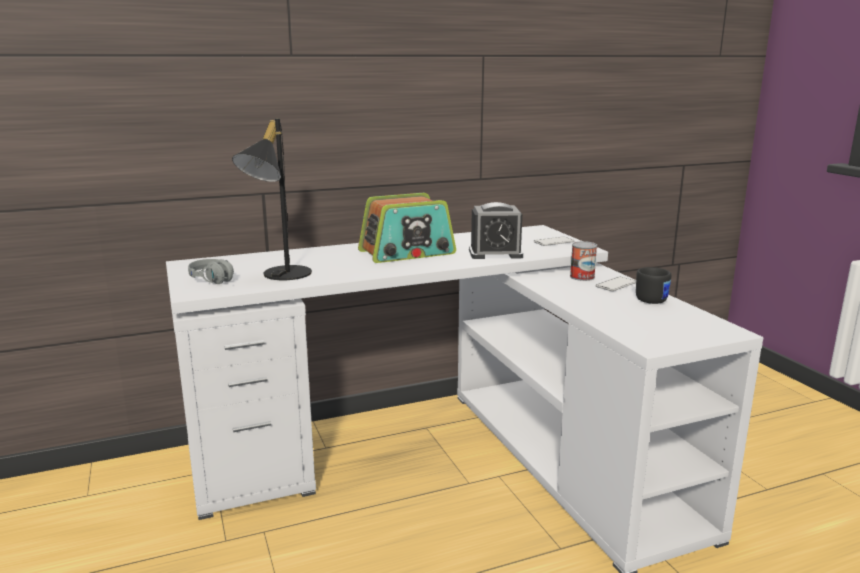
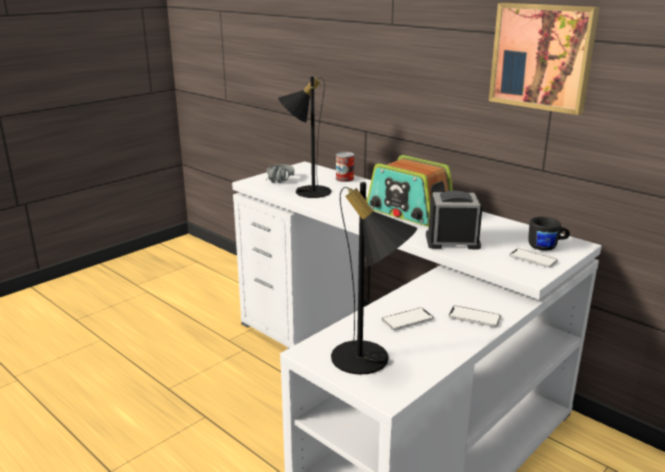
camera: 65 degrees right, 5 degrees up
alarm clock [469,202,523,259] -> alarm clock turned 120 degrees clockwise [426,191,482,249]
can [570,241,597,281] -> can moved to [336,152,354,182]
black mug [636,267,671,304] -> black mug moved to [528,217,570,251]
none -> black table lamp [331,182,418,375]
none -> phone [381,308,434,330]
none -> picture [489,3,600,115]

